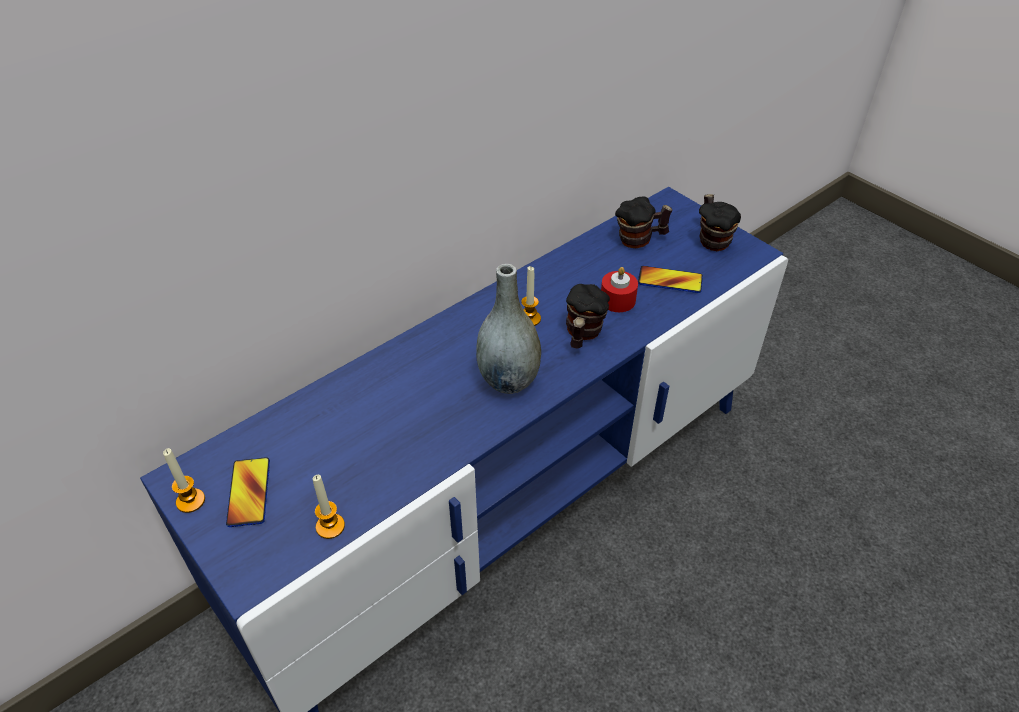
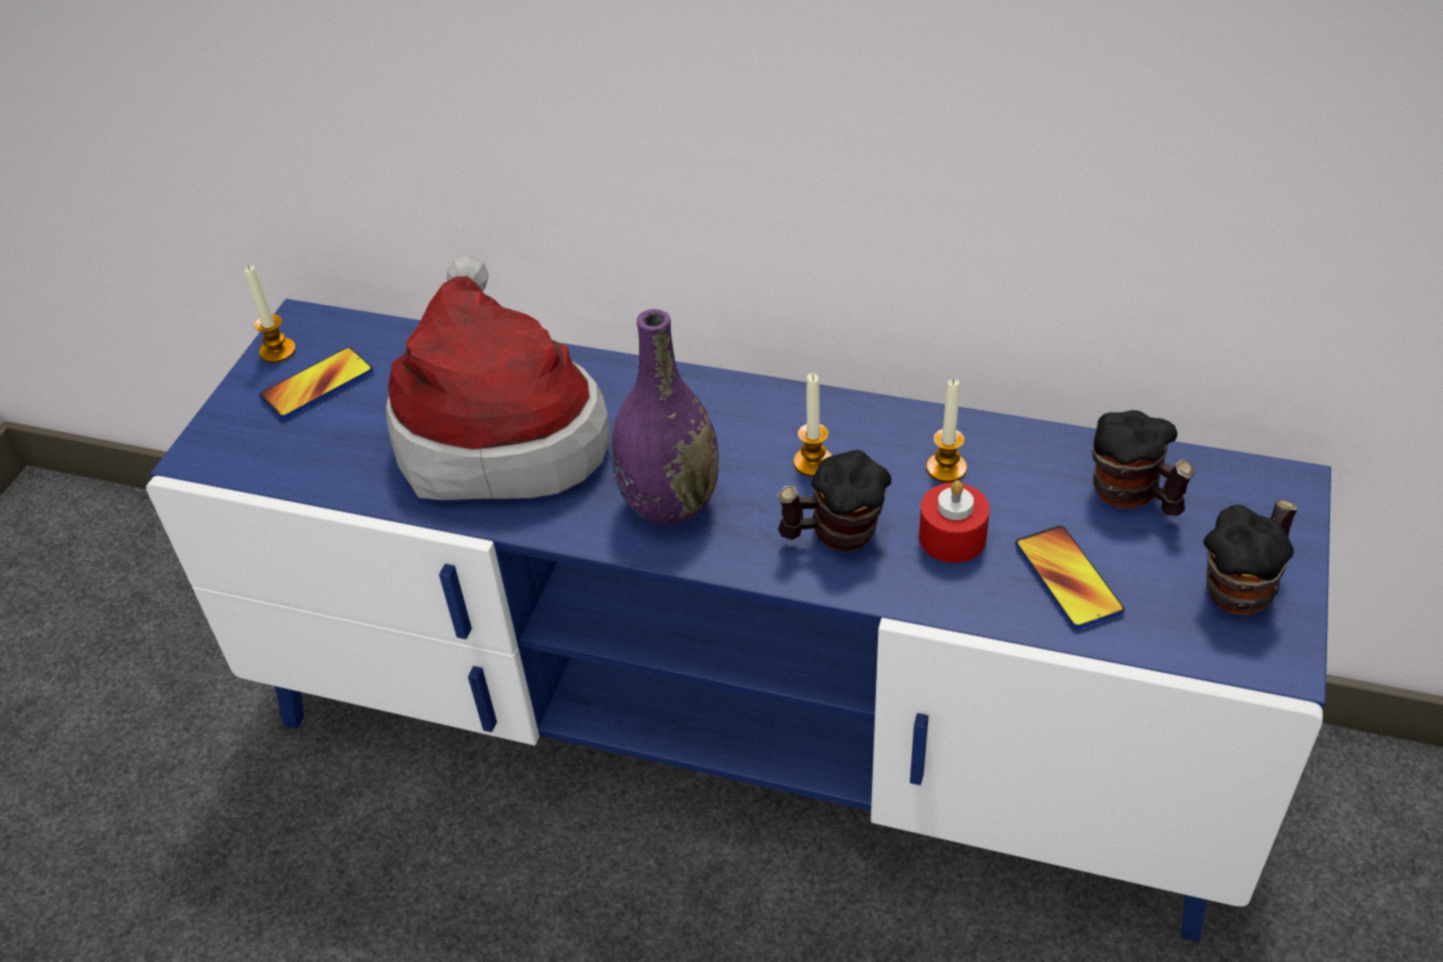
camera: 60 degrees right, 0 degrees up
candle [313,475,345,539] -> candle moved to [926,379,967,483]
grey vase [476,264,541,394] -> purple vase [611,309,718,525]
none -> hat [386,256,610,500]

